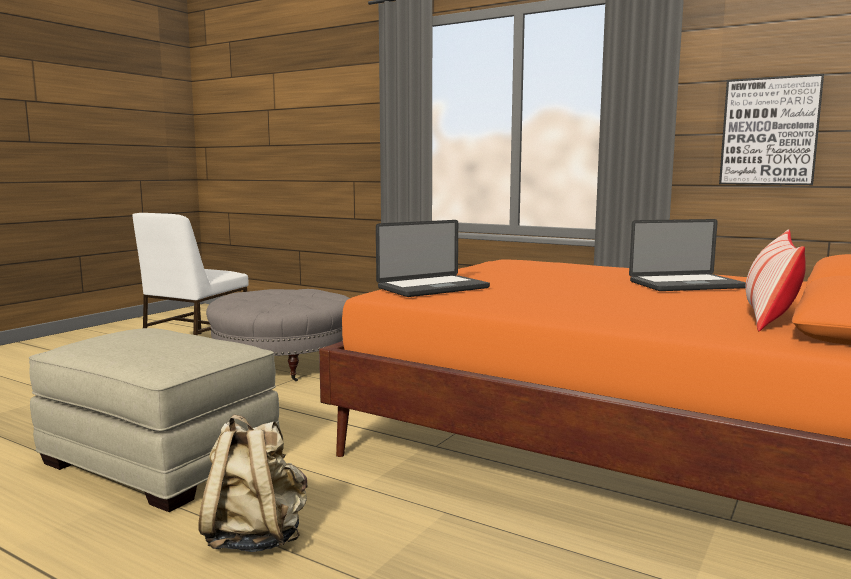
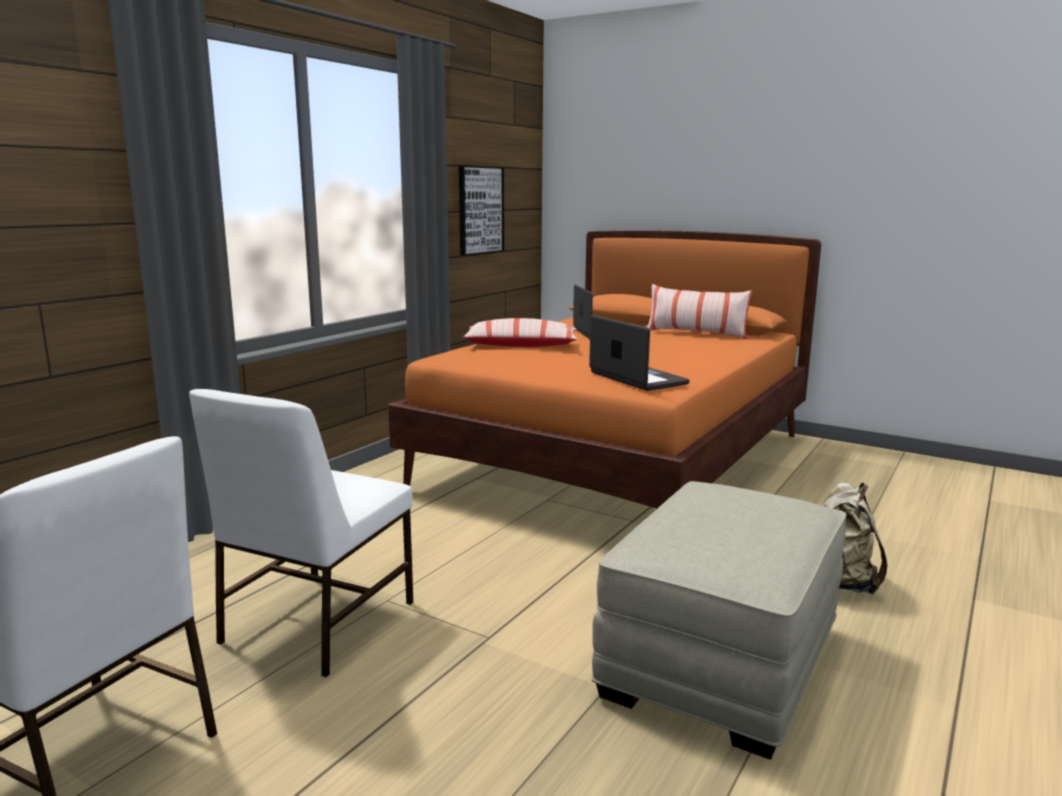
camera: 90 degrees left, 5 degrees up
grey ottoman [206,289,350,382] -> white chair [189,389,413,677]
none -> pillow [463,318,577,347]

